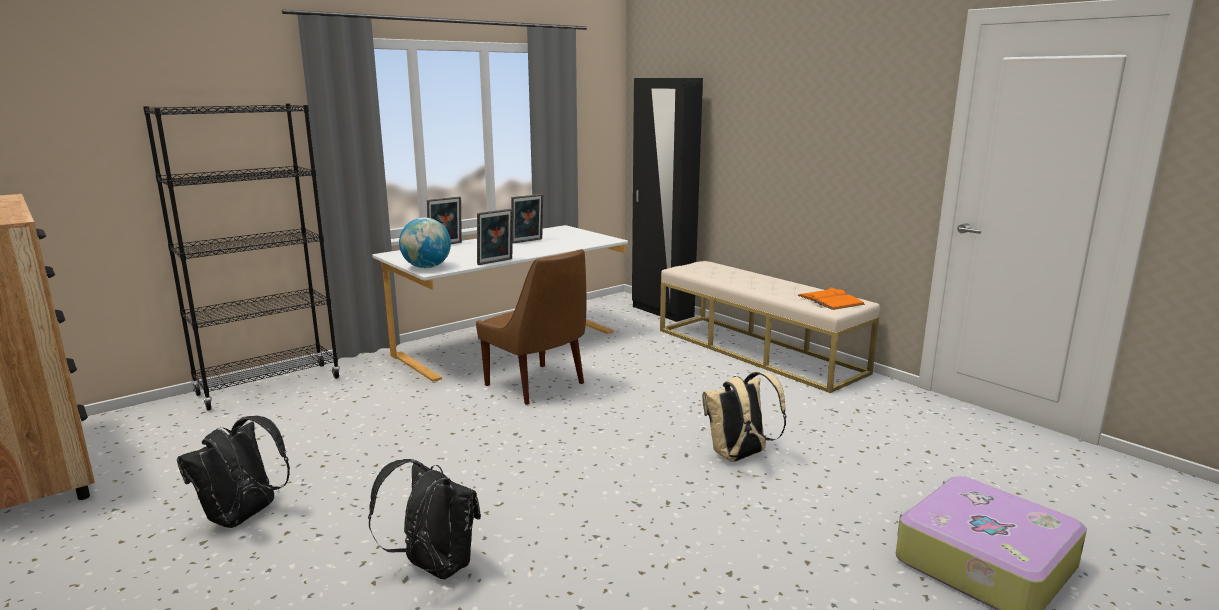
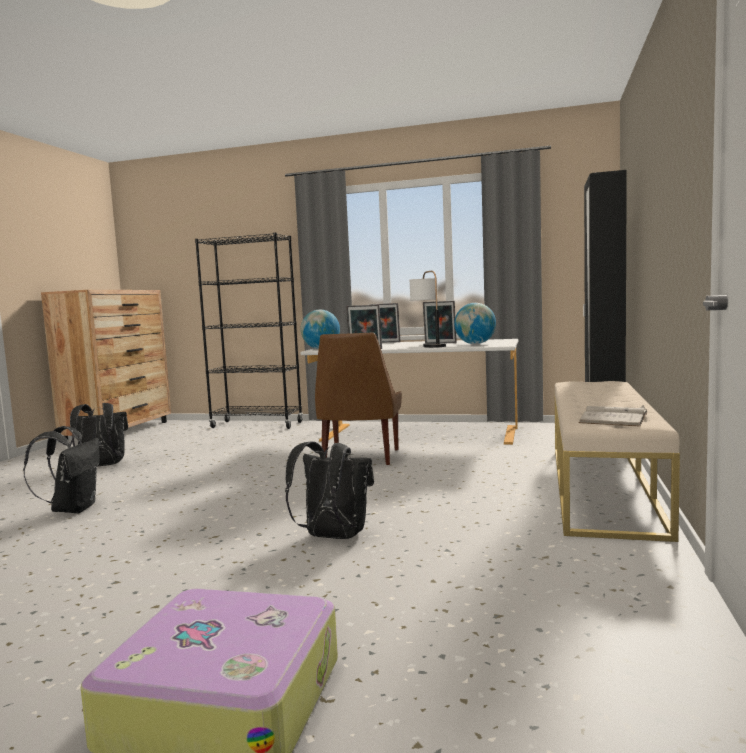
camera: 55 degrees right, 10 degrees down
beige backpack [702,371,786,462] -> black backpack [285,441,374,539]
orange book [797,287,865,310] -> white book [578,405,648,427]
none -> table lamp [410,271,446,348]
none -> globe [454,303,496,344]

